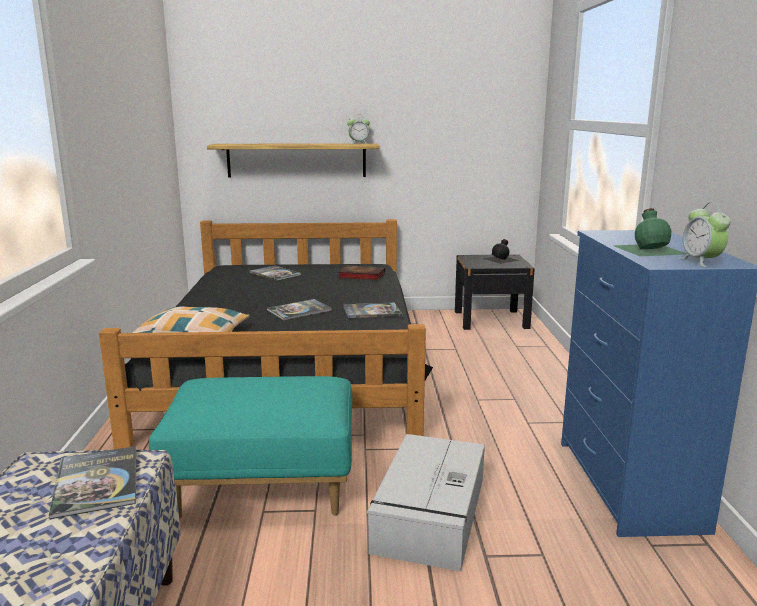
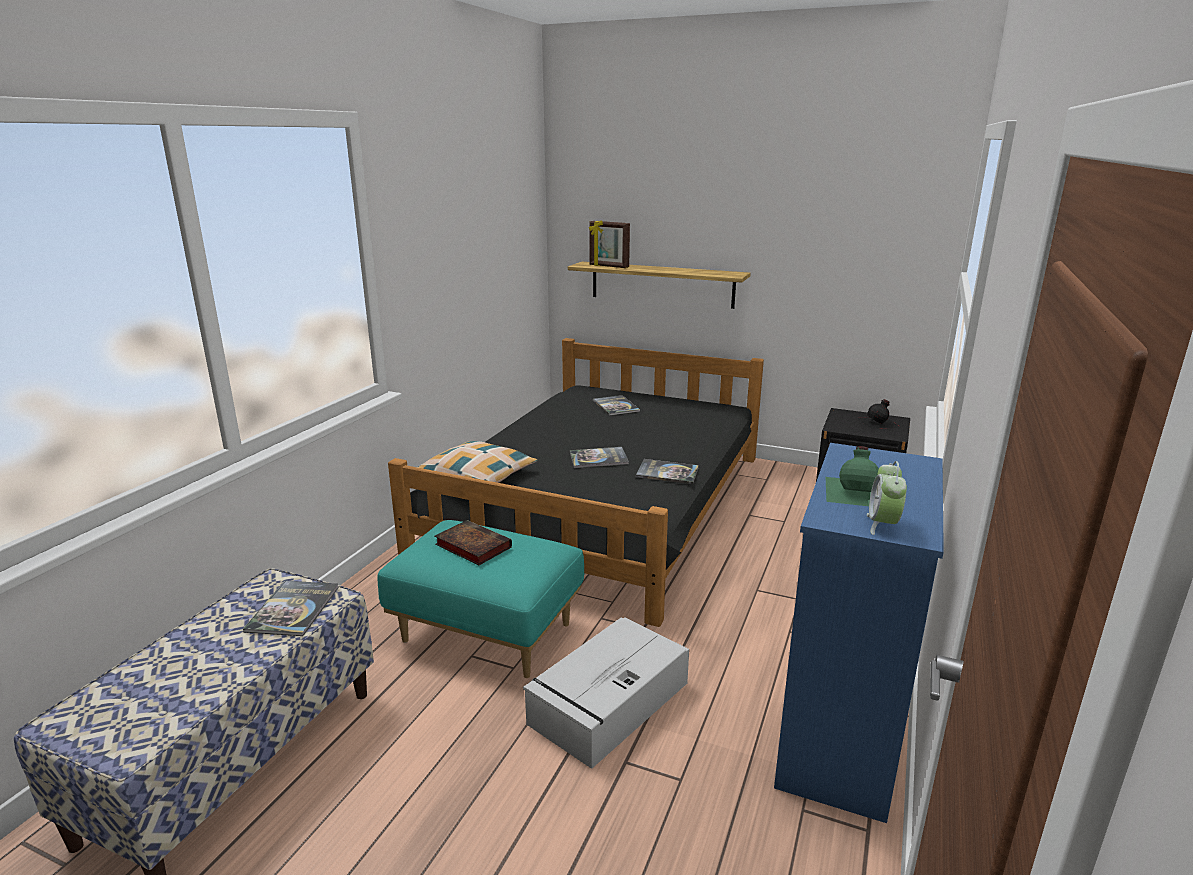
camera: 25 degrees right, 5 degrees up
book [337,266,385,280] -> book moved to [434,520,512,565]
alarm clock [347,115,370,144] -> none
none -> picture frame [589,220,630,268]

